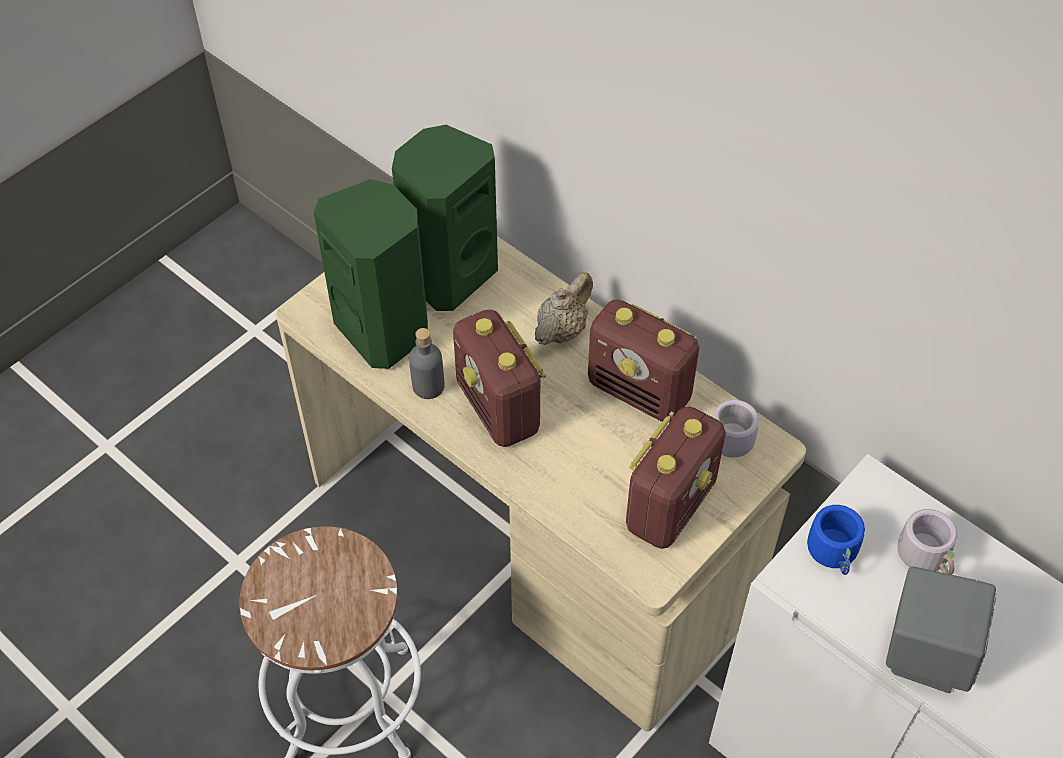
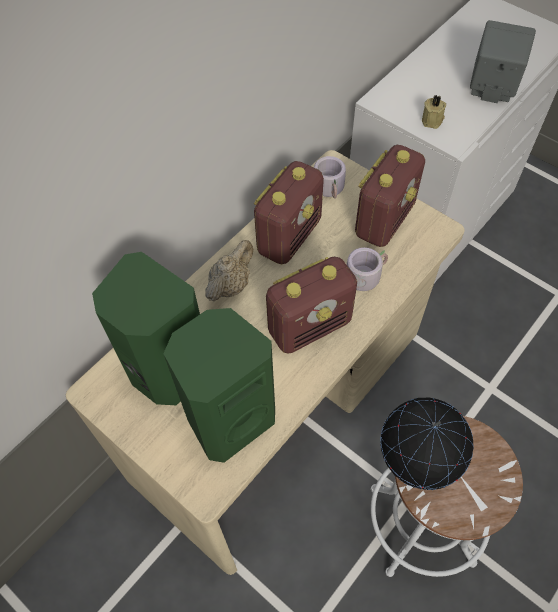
camera: 90 degrees left, 5 degrees up
grey bottle [409,328,445,399] -> none
beige teapot [535,272,593,345] -> beige teapot turned 90 degrees clockwise [205,240,253,301]
radio [626,407,726,549] -> radio turned 90 degrees clockwise [355,145,425,247]
blue mug [807,505,865,575] -> beige candle [422,95,446,129]
grey mug [898,509,957,575] -> grey mug moved to [347,247,388,291]
none -> globe [380,398,474,490]

